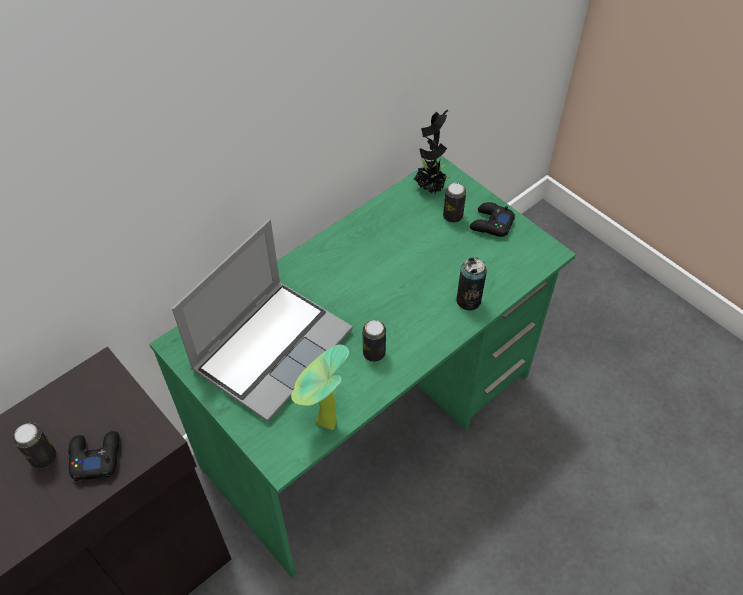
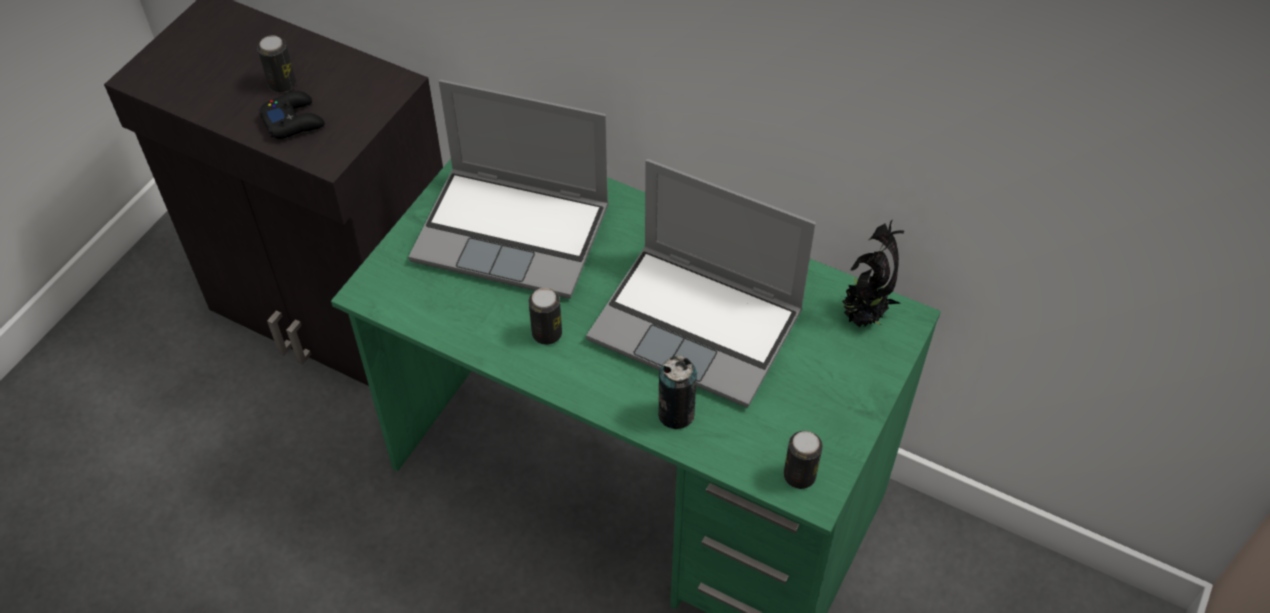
camera: 70 degrees right, 0 degrees up
potted plant [291,345,349,430] -> none
can [443,183,466,223] -> can moved to [784,431,823,489]
black game controller [470,202,515,237] -> none
none -> laptop [586,159,816,408]

